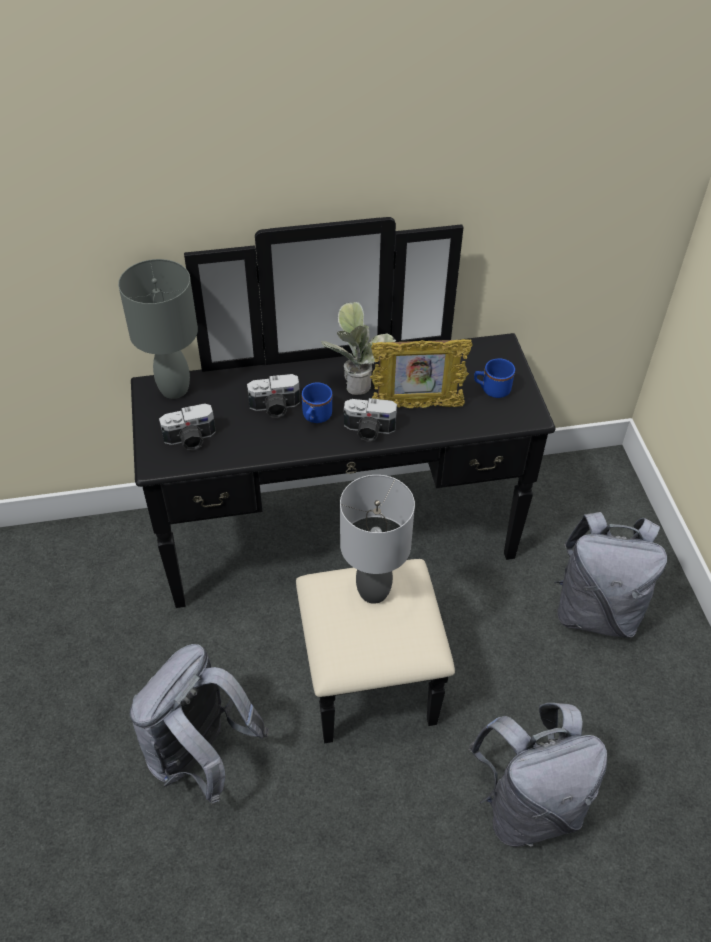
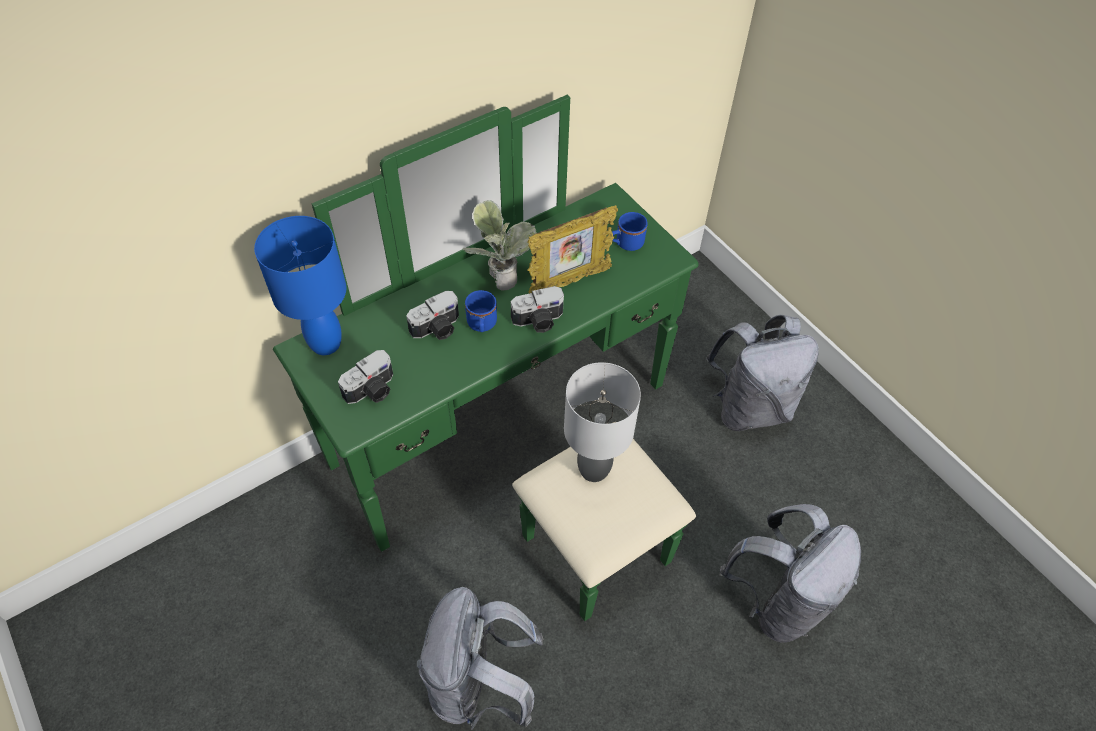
camera: 25 degrees left, 5 degrees up
grey table lamp [118,259,198,399] -> blue table lamp [254,216,346,355]
black dresser [131,217,555,743] -> green dresser [273,95,699,621]

